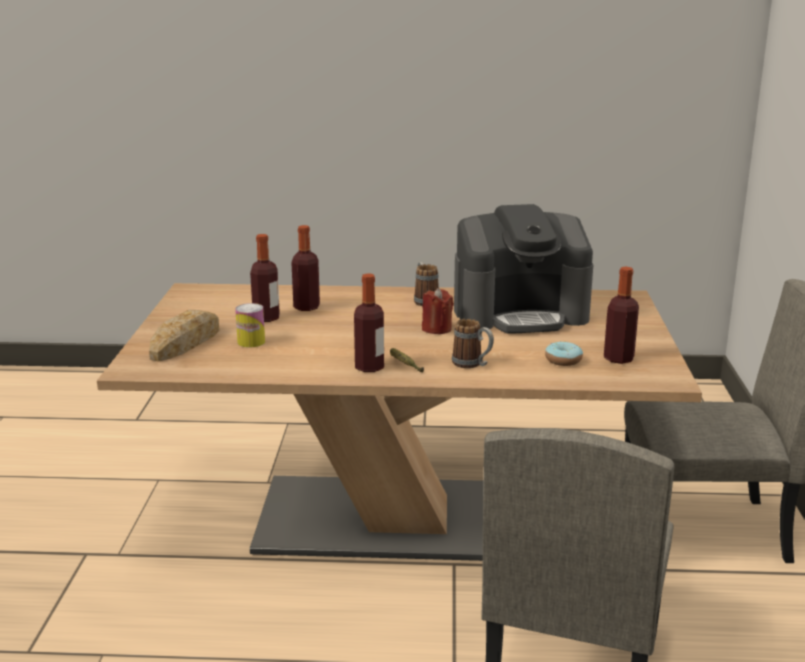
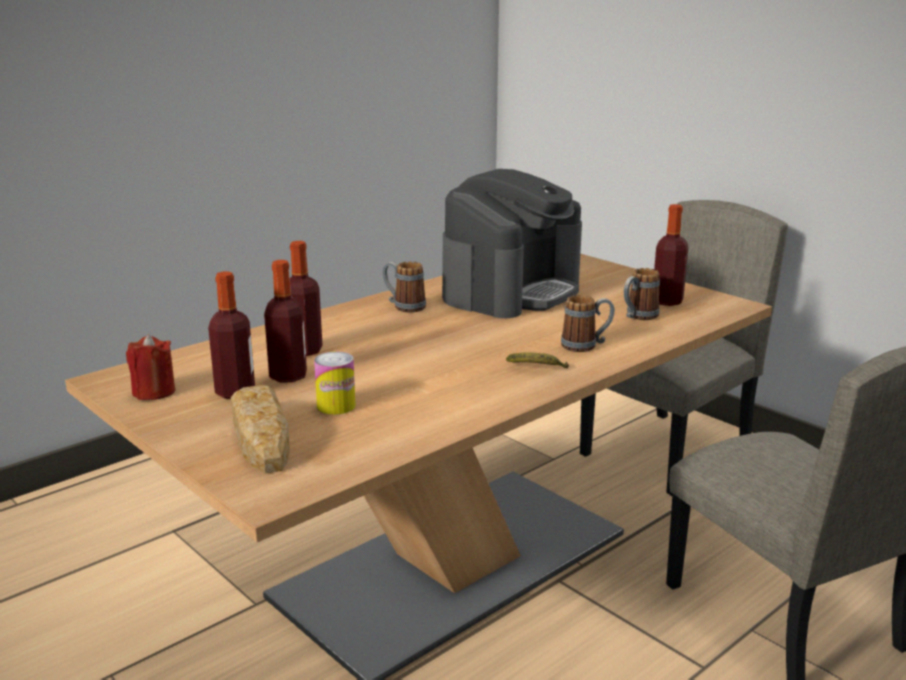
camera: 45 degrees left, 0 degrees up
bottle [354,274,384,372] -> bottle moved to [208,272,255,399]
red candle [422,288,454,334] -> red candle moved to [126,335,175,400]
donut [545,341,583,366] -> mug [624,268,660,320]

